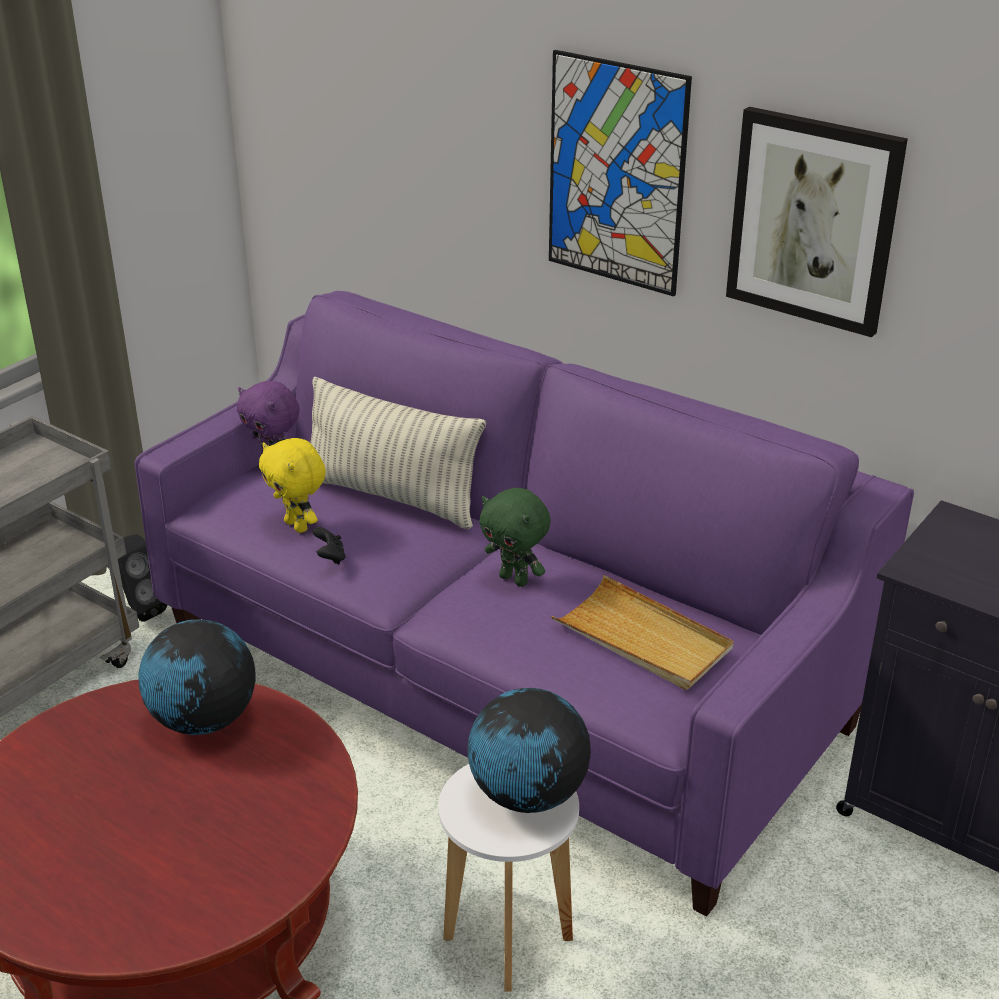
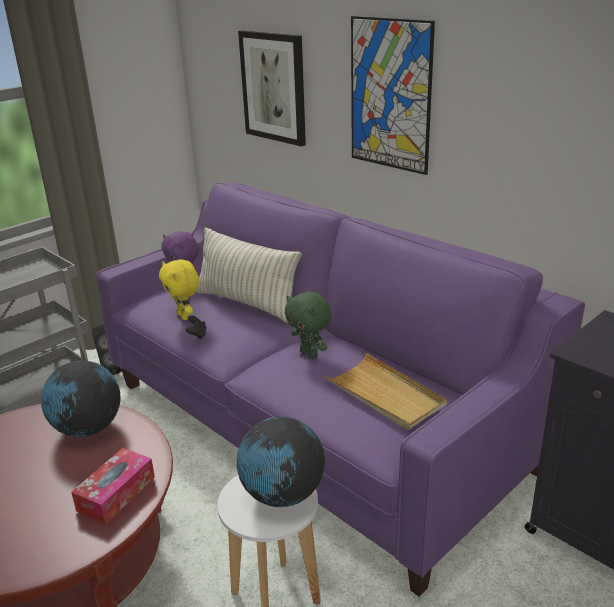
camera: 10 degrees right, 5 degrees down
picture [726,107,908,337] -> picture moved to [238,30,306,146]
none -> tissue box [71,448,155,524]

